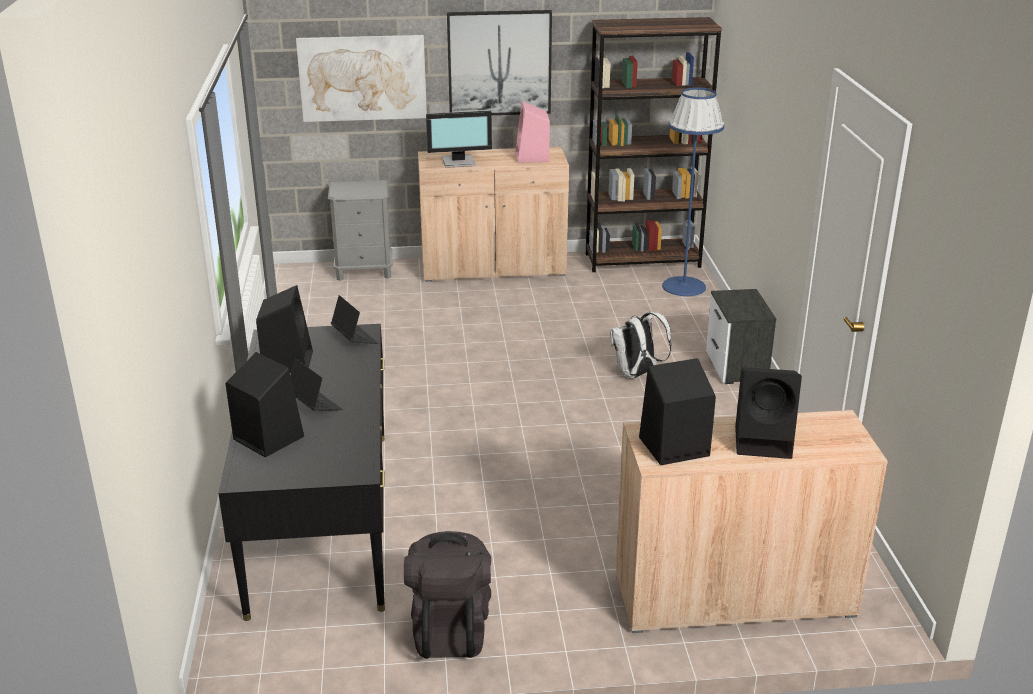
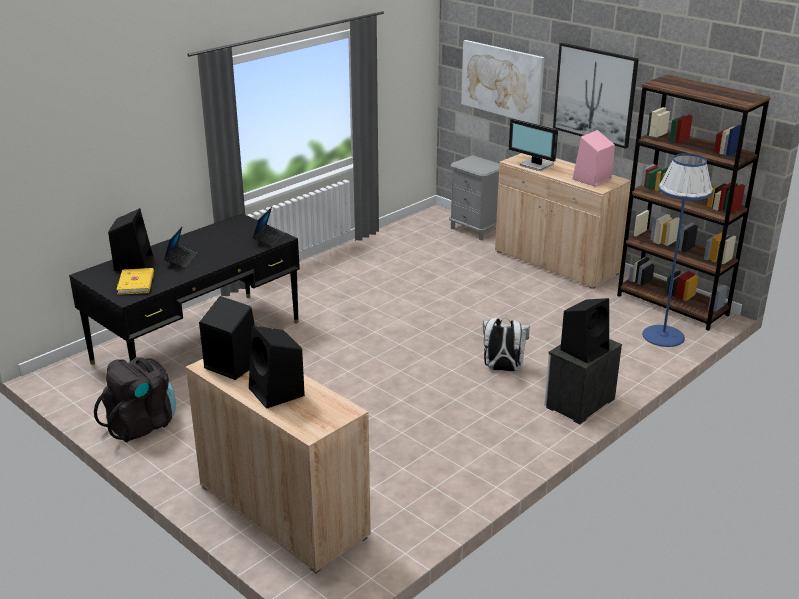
camera: 50 degrees right, 0 degrees up
black speaker [256,285,313,373] -> black speaker moved to [560,298,609,363]
none -> yellow book [117,268,154,295]

